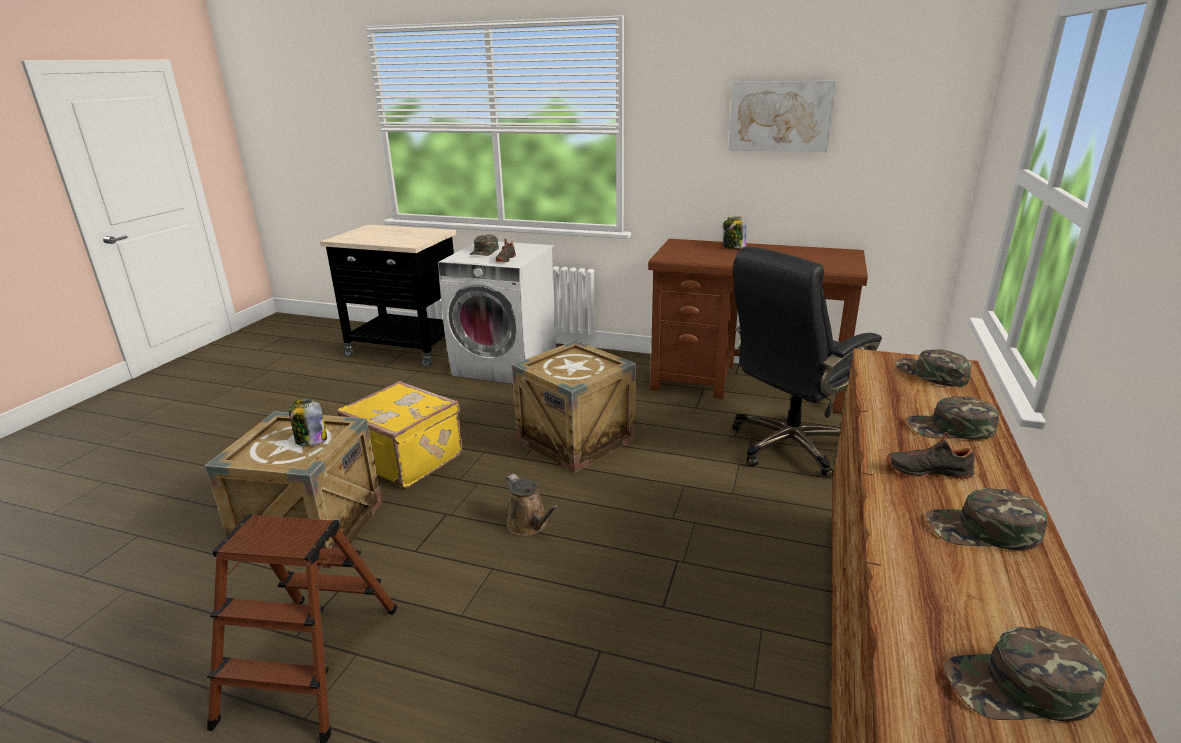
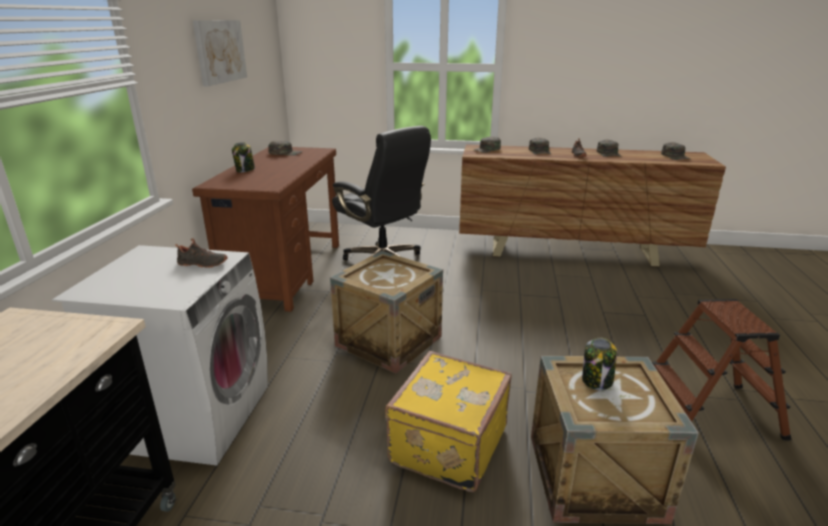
camera: 100 degrees left, 0 degrees up
green cap [470,234,499,256] -> green cap moved to [268,141,303,155]
brown watering can [506,474,559,536] -> none

